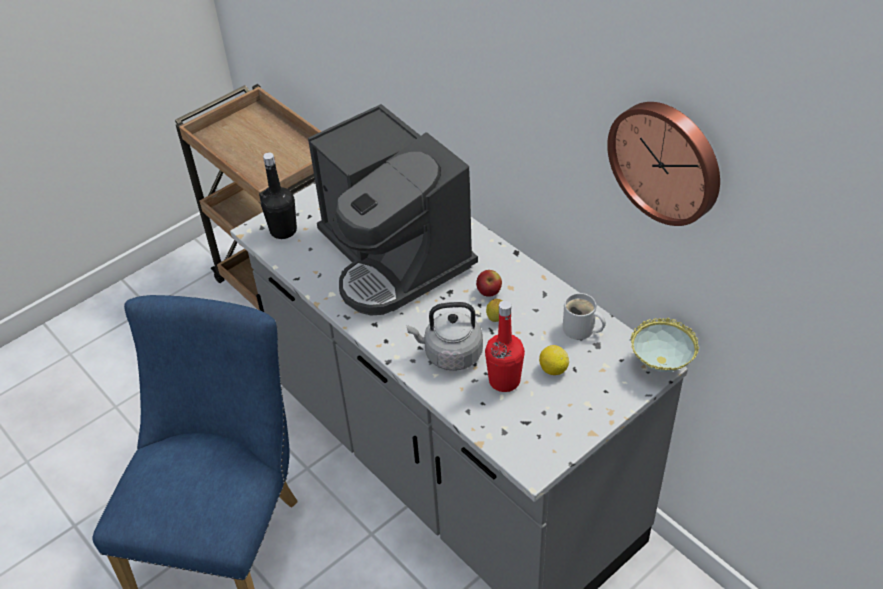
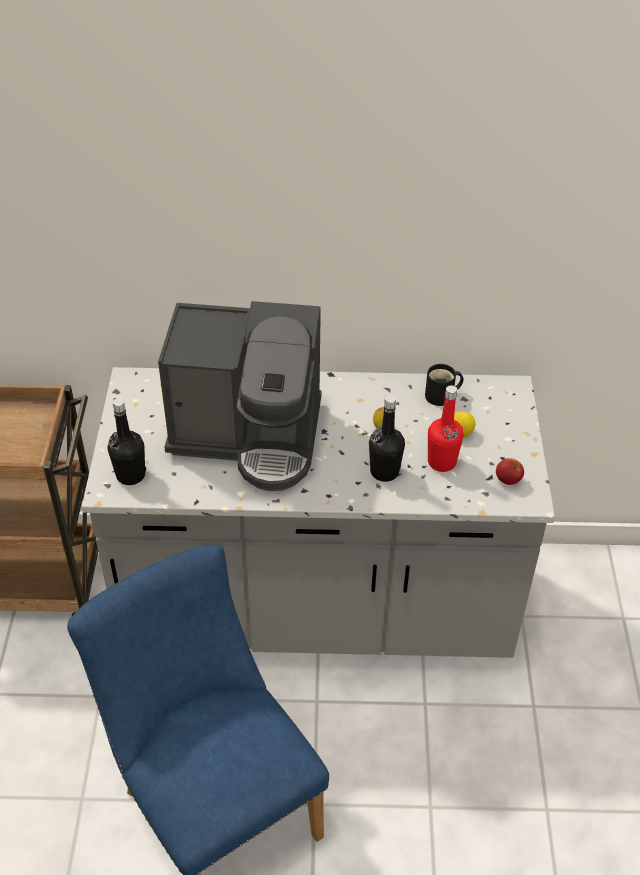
camera: 50 degrees left, 0 degrees up
grey kettle [407,302,483,371] -> black bottle [369,395,405,482]
apple [476,270,502,297] -> apple moved to [496,458,524,485]
white mug [563,293,606,340] -> black mug [425,364,464,406]
wall clock [607,102,720,226] -> none
bowl [631,318,699,372] -> none

